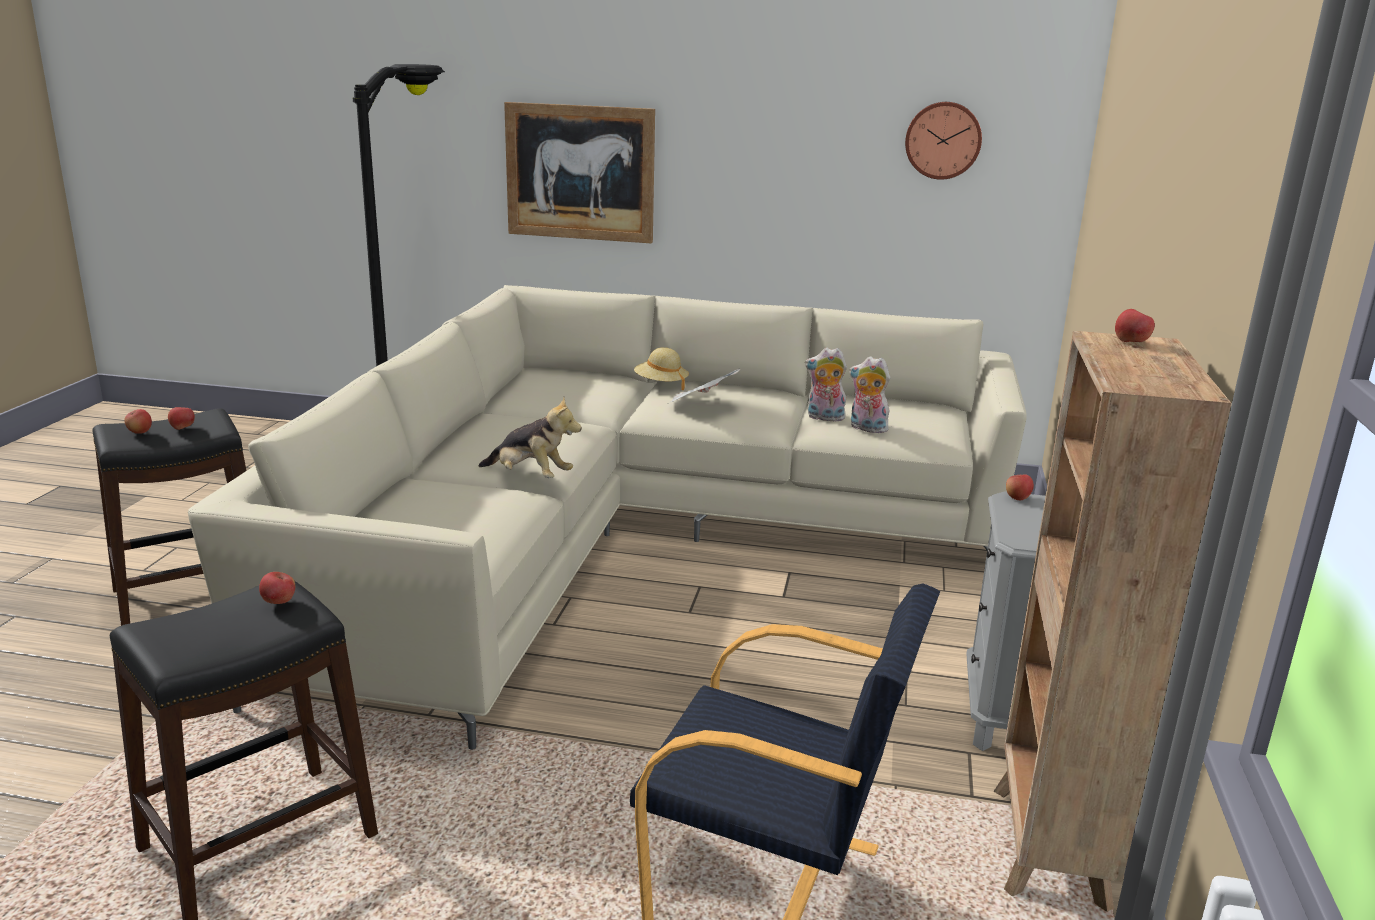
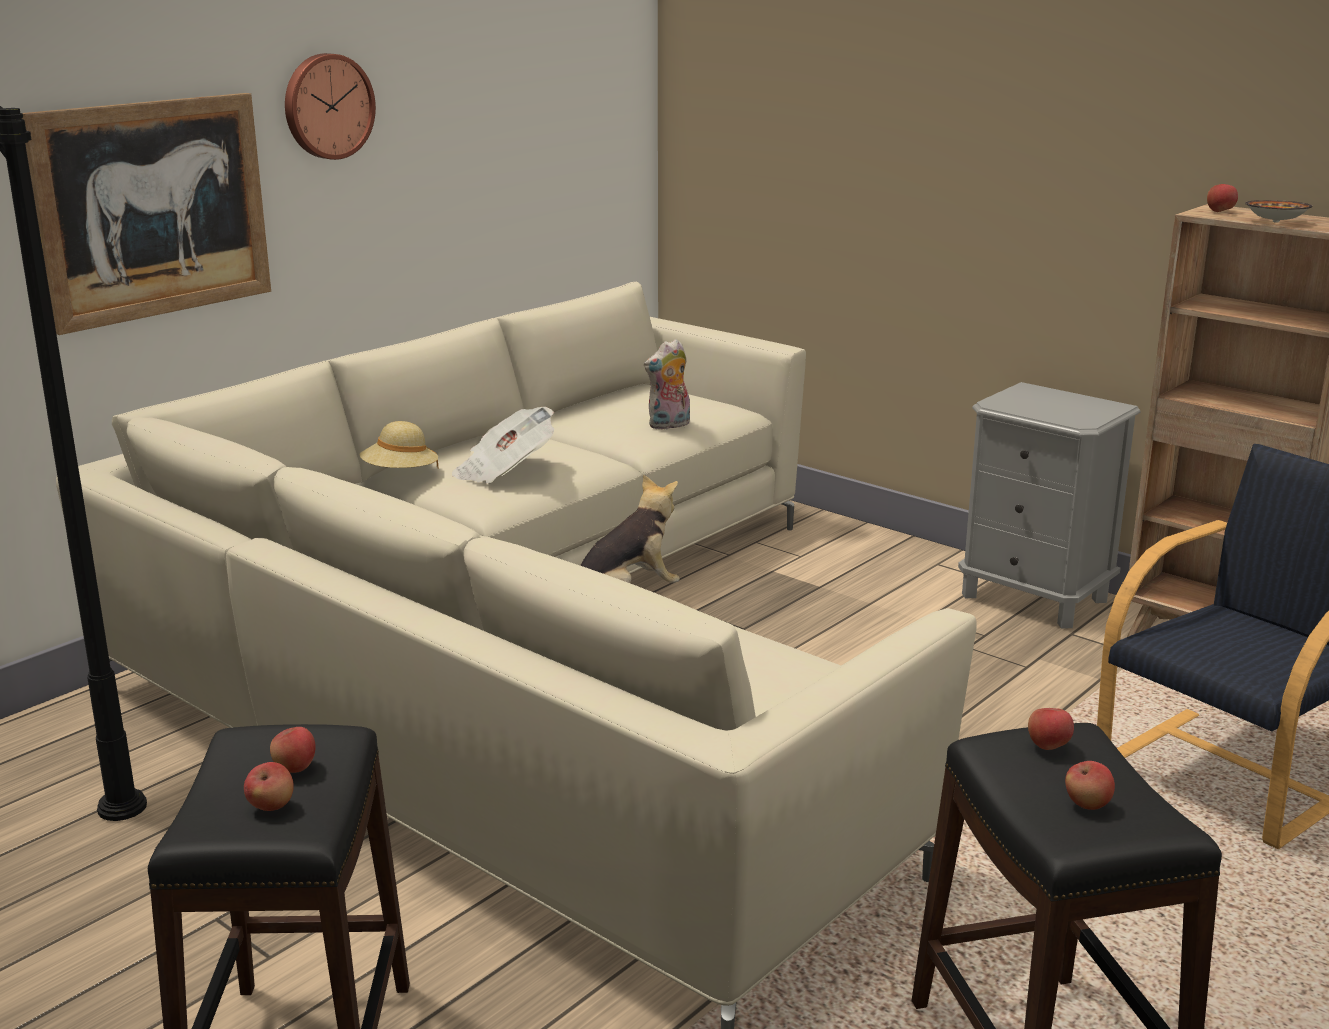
camera: 60 degrees left, 0 degrees up
plush toy [805,348,847,421] -> none
wall clock [905,102,982,180] -> wall clock moved to [285,53,376,160]
apple [1006,474,1034,500] -> apple moved to [1065,761,1115,810]
none -> bowl [1245,200,1312,223]

